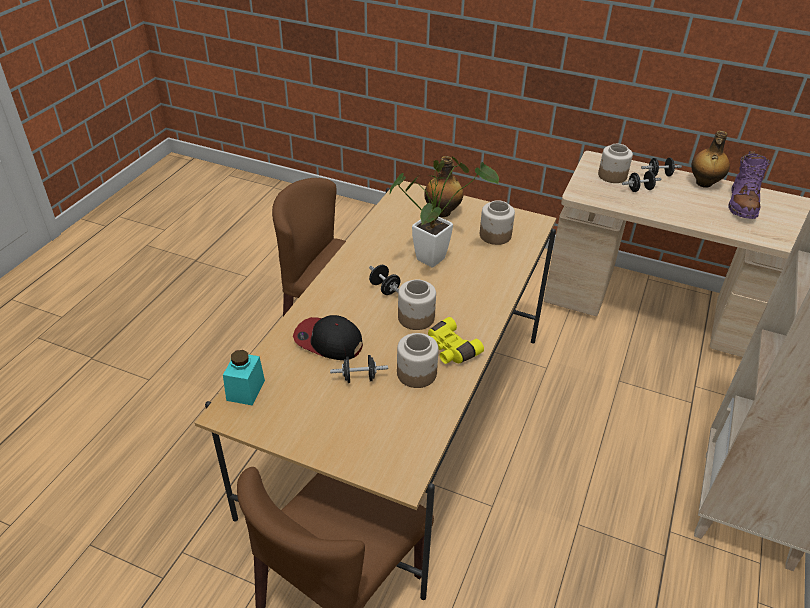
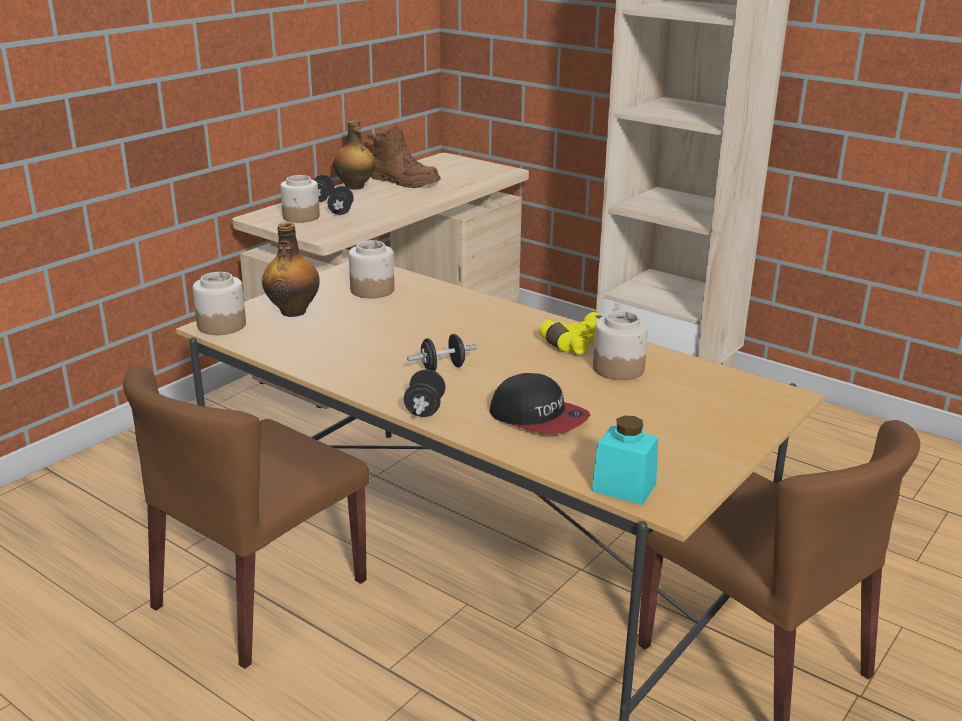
camera: 75 degrees left, 15 degrees down
cap [293,315,363,360] -> cap turned 90 degrees counterclockwise [490,373,590,434]
black dumbbell [330,355,388,383] -> black dumbbell moved to [404,369,445,417]
potted plant [390,157,499,268] -> none
jar [398,279,436,330] -> jar moved to [193,272,246,335]
purple boot [728,151,771,219] -> brown boot [366,126,441,188]

